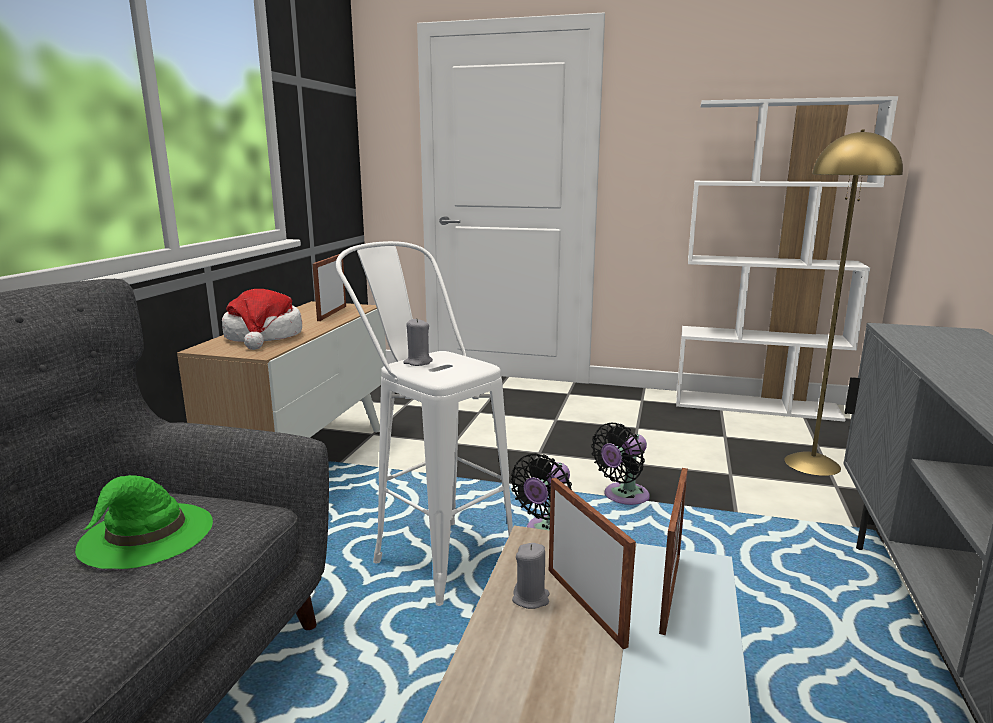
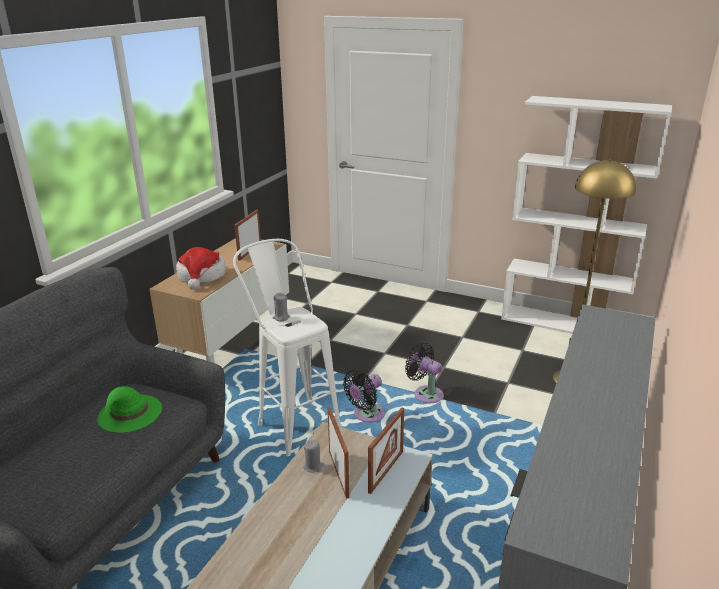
camera: 10 degrees right, 10 degrees up
black fan [591,423,650,505] -> black fan turned 75 degrees clockwise [405,343,444,403]

